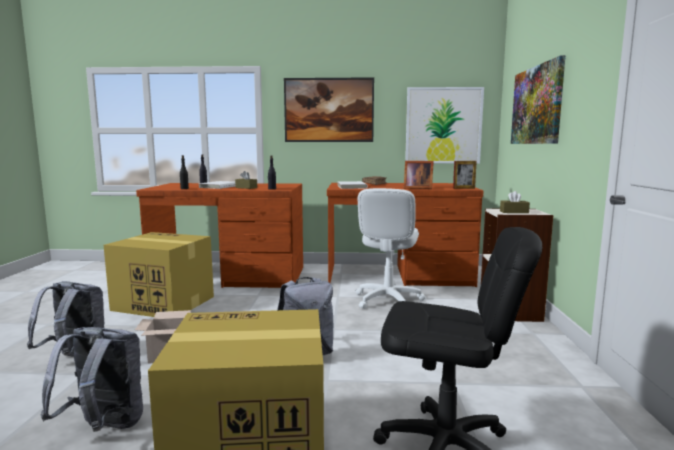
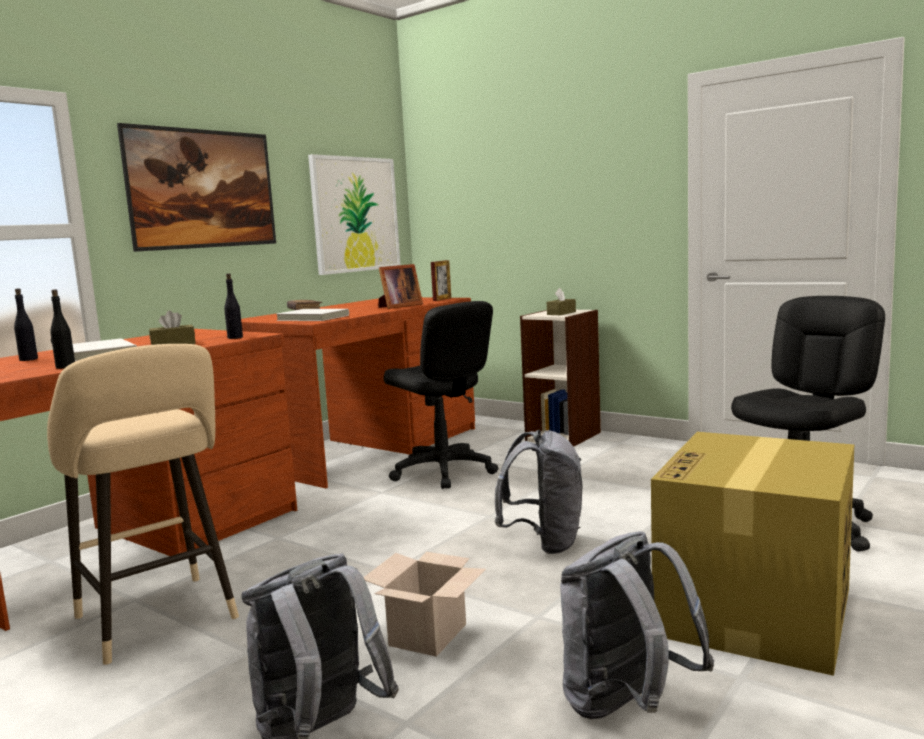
camera: 55 degrees left, 0 degrees up
cardboard box [104,232,214,317] -> beige stool [47,344,239,665]
white office chair [355,188,426,309] -> black office chair [384,301,498,489]
picture [511,55,566,144] -> none

